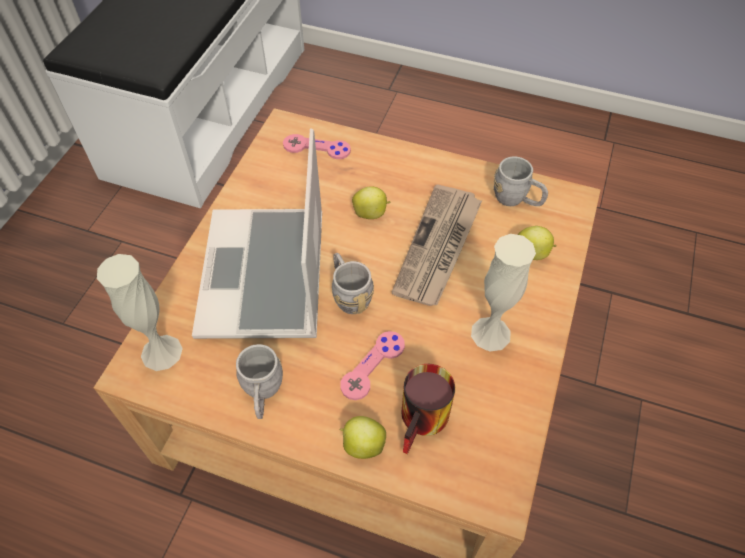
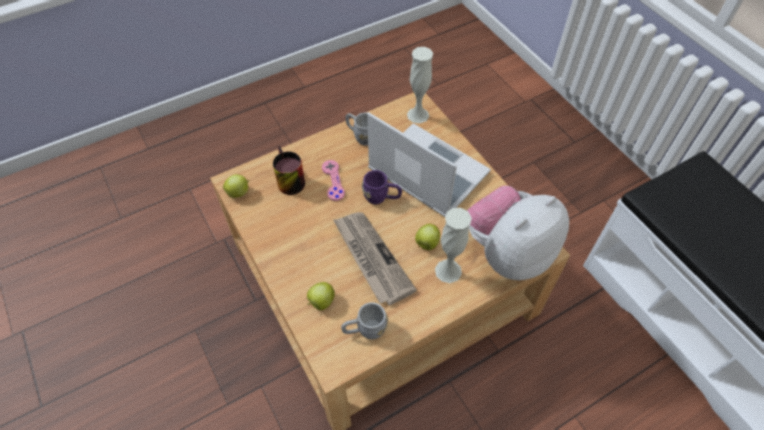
camera: 130 degrees right, 0 degrees up
pink game controller [283,134,351,159] -> plush toy [467,185,569,280]
grey mug [332,253,374,314] -> purple mug [362,170,402,205]
apple [339,416,386,459] -> apple moved to [223,174,249,198]
white vase [471,234,536,352] -> white vase moved to [435,208,472,283]

